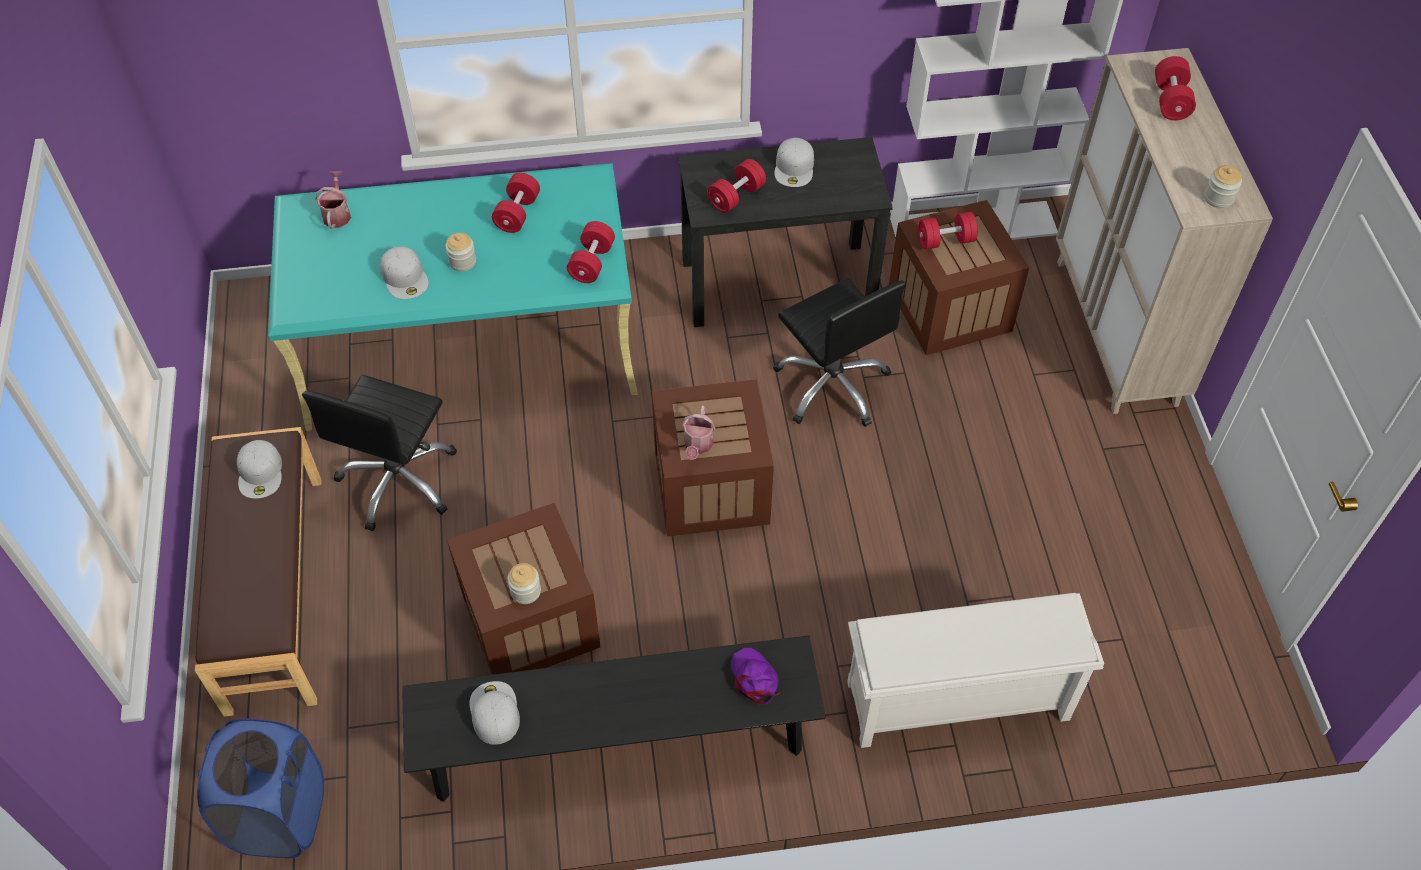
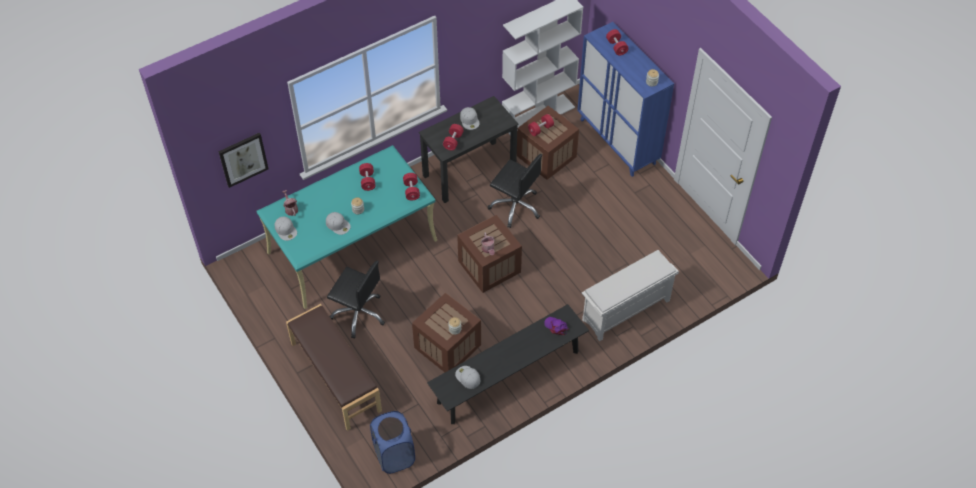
camera: 25 degrees left, 0 degrees up
white cap [237,440,282,499] -> white cap moved to [275,217,297,241]
black office chair [302,375,457,531] -> black office chair turned 60 degrees counterclockwise [327,261,385,338]
beige cabinet [1056,48,1273,414] -> blue cabinet [577,22,674,177]
none -> picture [218,133,269,188]

